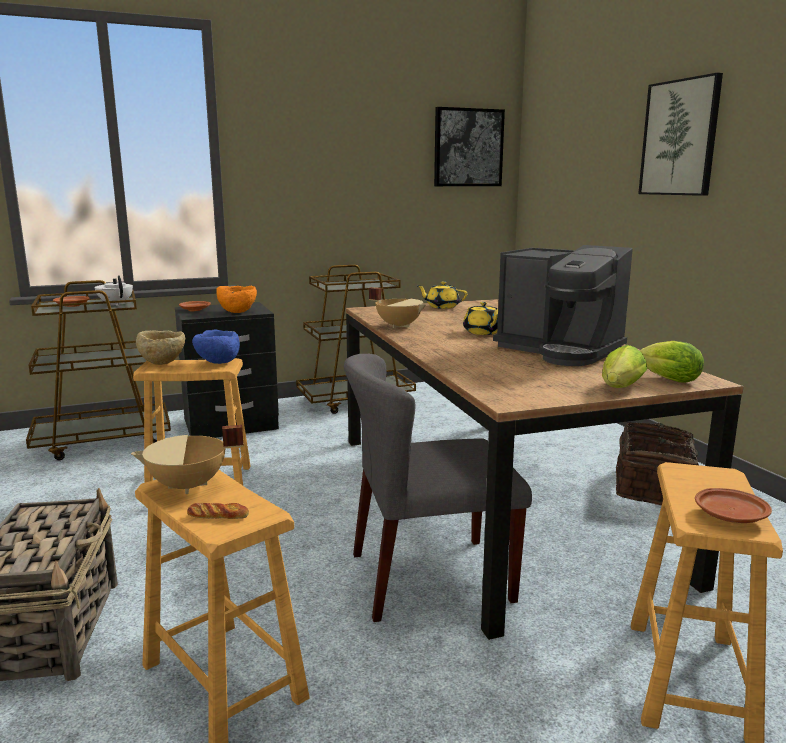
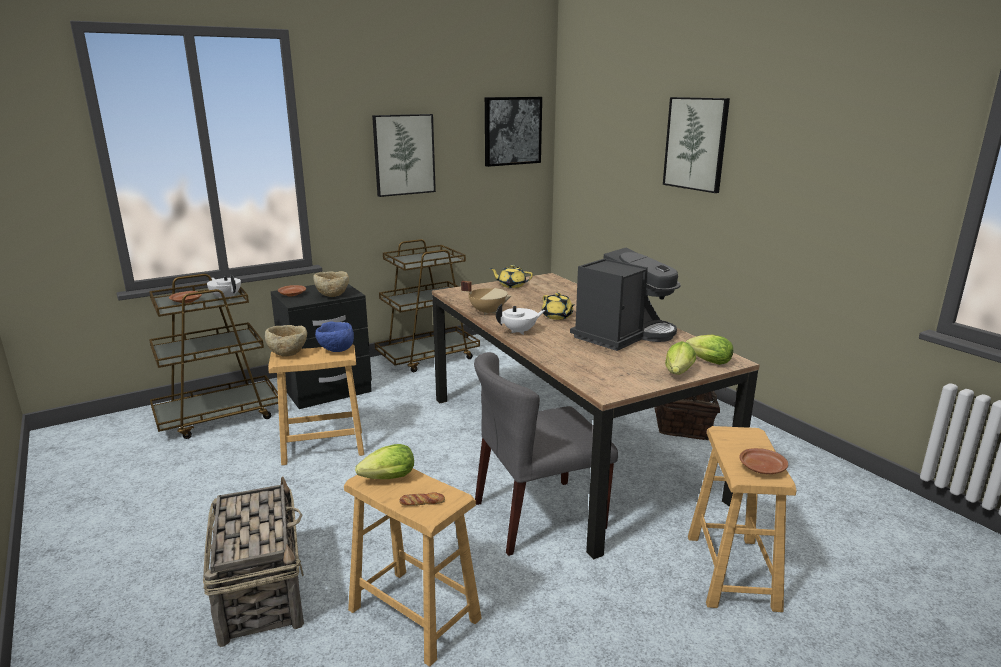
camera: 10 degrees left, 5 degrees up
beige cooking pot [131,425,244,494] -> lettuce [355,444,414,479]
orange bowl [216,286,257,313] -> beige bowl [313,271,349,297]
coffee machine [493,245,633,366] -> coffee machine turned 75 degrees counterclockwise [570,248,681,351]
none -> picture [372,114,436,197]
none -> white teapot [496,304,545,335]

